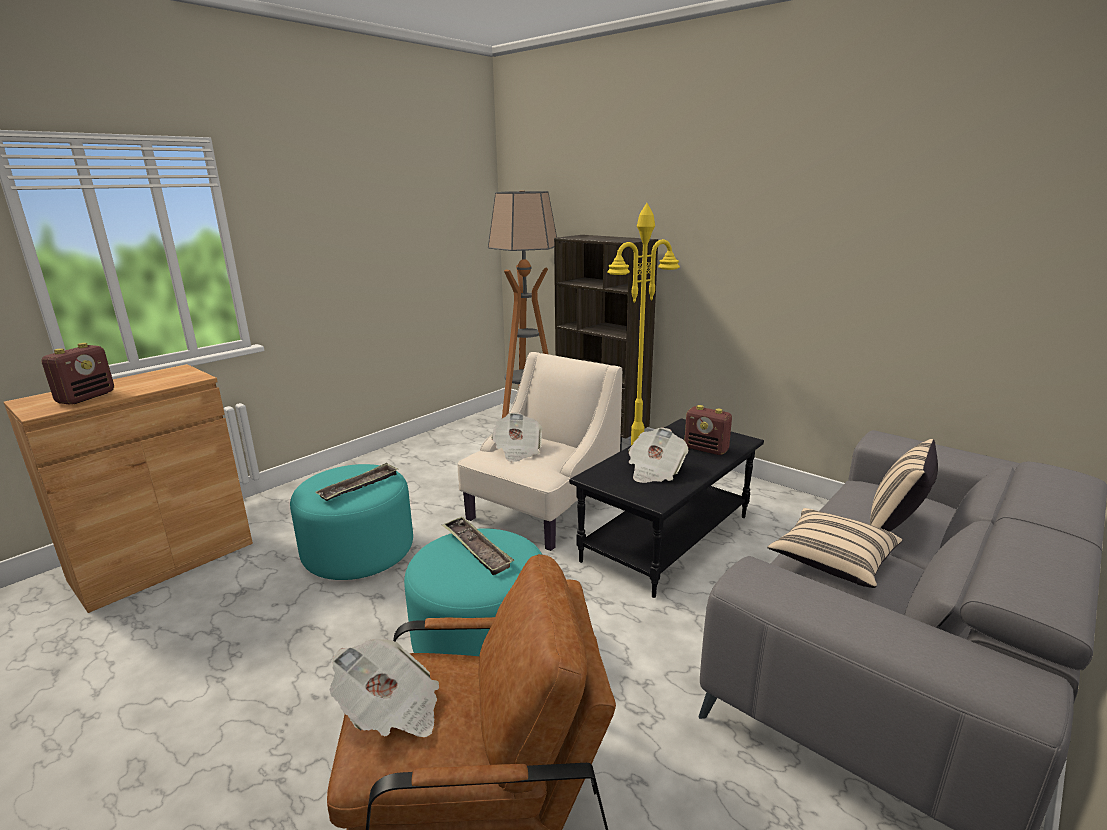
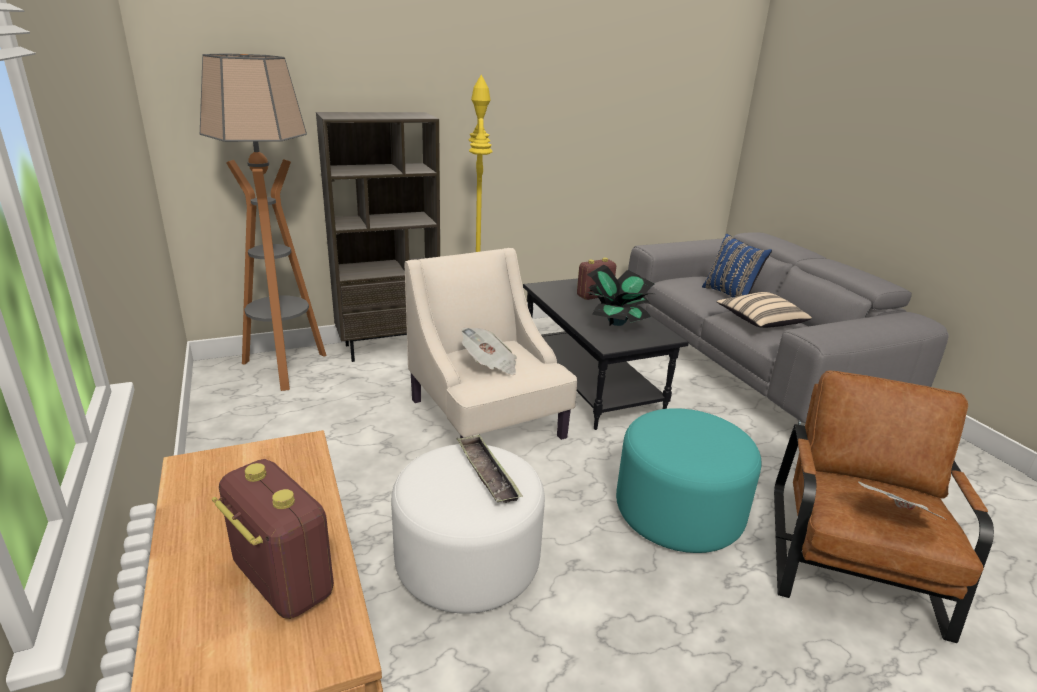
camera: 65 degrees left, 5 degrees up
turquoise ottoman [290,464,413,580] -> white ottoman [391,444,545,614]
tray [442,517,514,575] -> none
newspaper [628,428,688,483] -> potted plant [587,265,655,326]
beige pillow [870,439,938,532] -> blue pillow [702,234,772,298]

